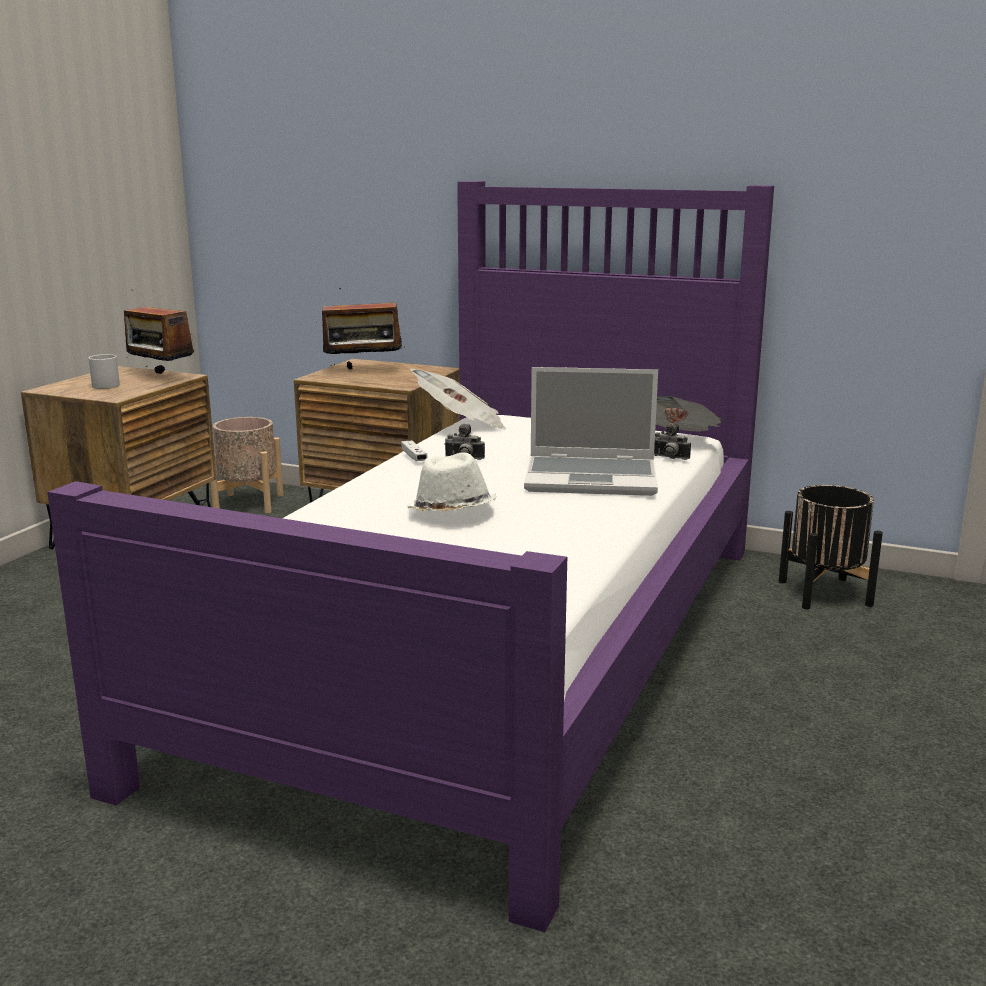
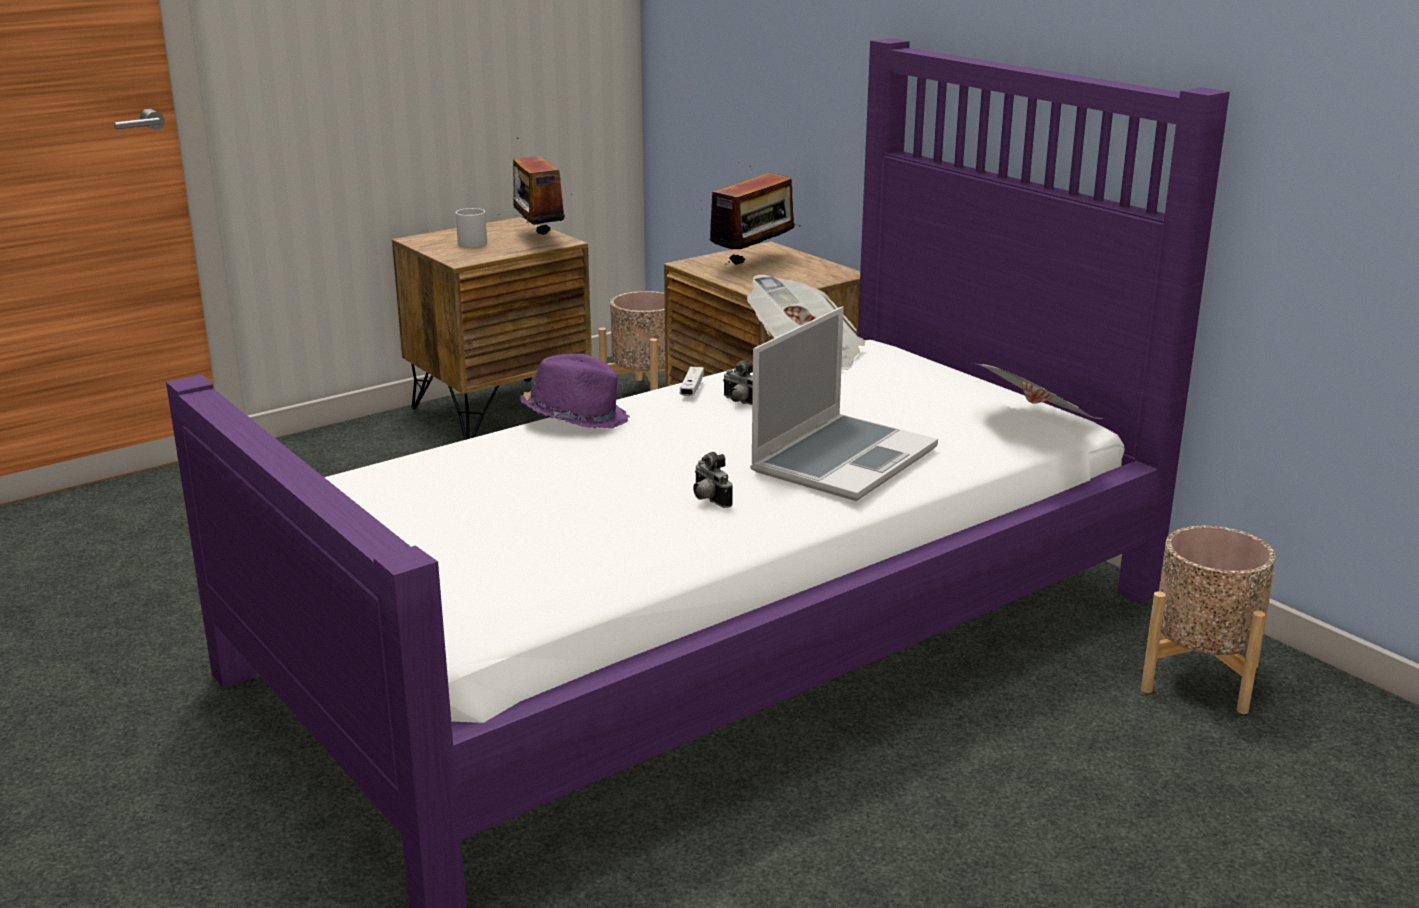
camera: 30 degrees right, 5 degrees up
radio [322,288,405,370] -> radio turned 75 degrees counterclockwise [709,162,801,265]
white hat [408,452,496,512] -> none
laptop [524,367,658,496] -> laptop turned 90 degrees counterclockwise [750,306,938,501]
camera [654,423,691,460] -> camera moved to [693,452,733,508]
black planter [779,485,883,609] -> beige planter [1141,526,1276,714]
none -> purple hat [520,354,630,429]

